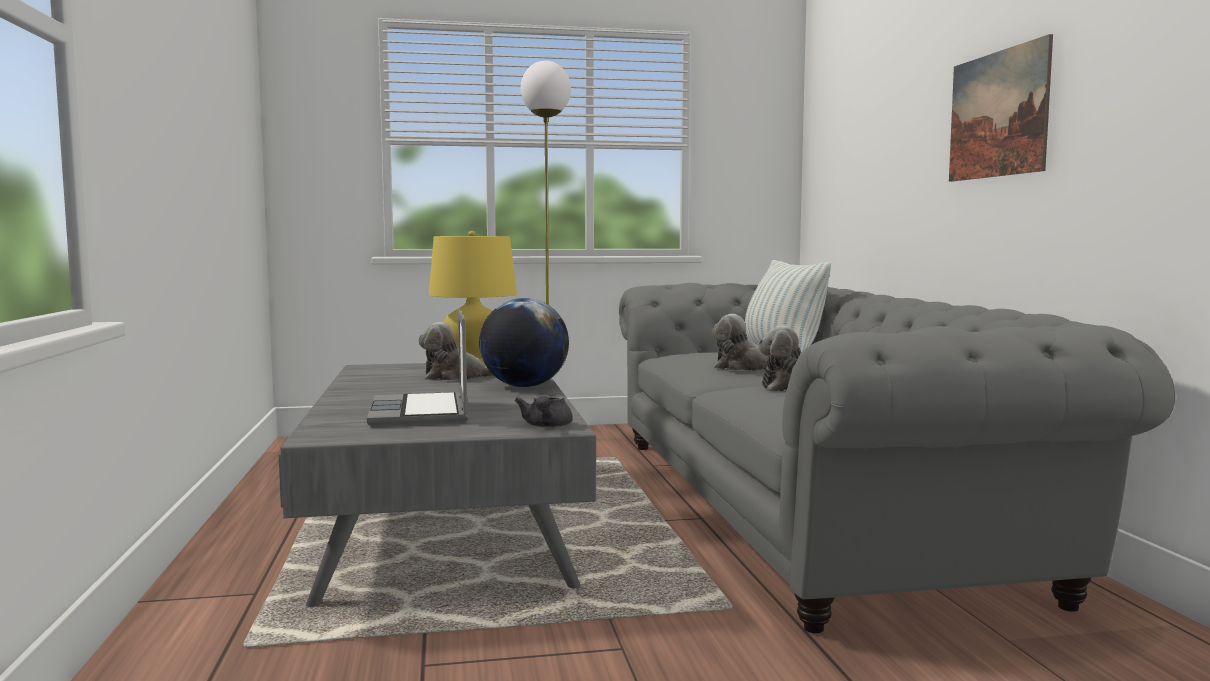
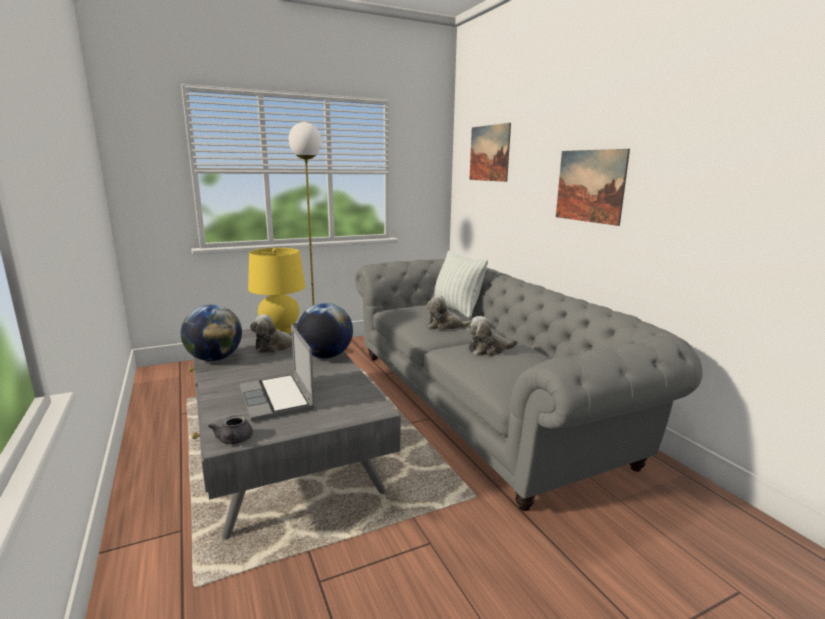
camera: 15 degrees left, 10 degrees up
grey teapot [515,395,573,428] -> grey teapot moved to [208,415,253,444]
none -> globe [181,304,242,361]
none -> picture [469,123,511,182]

